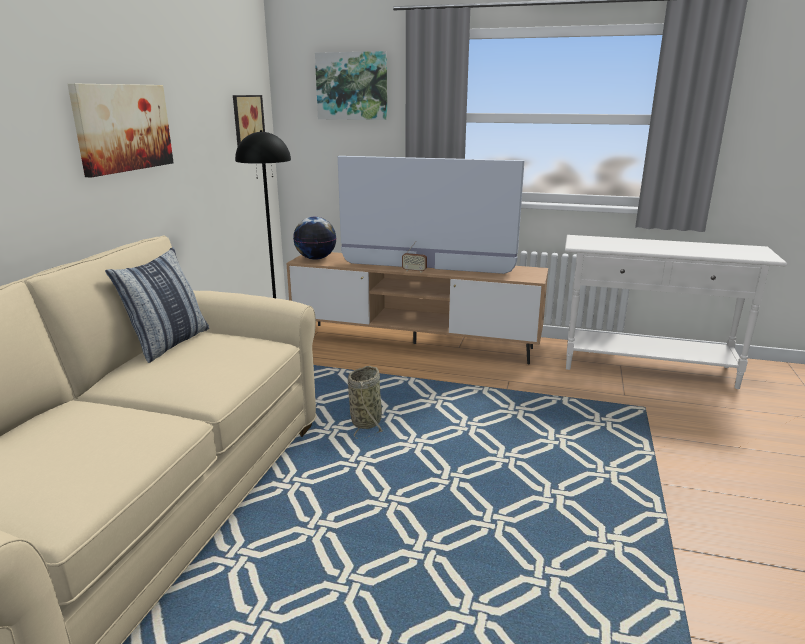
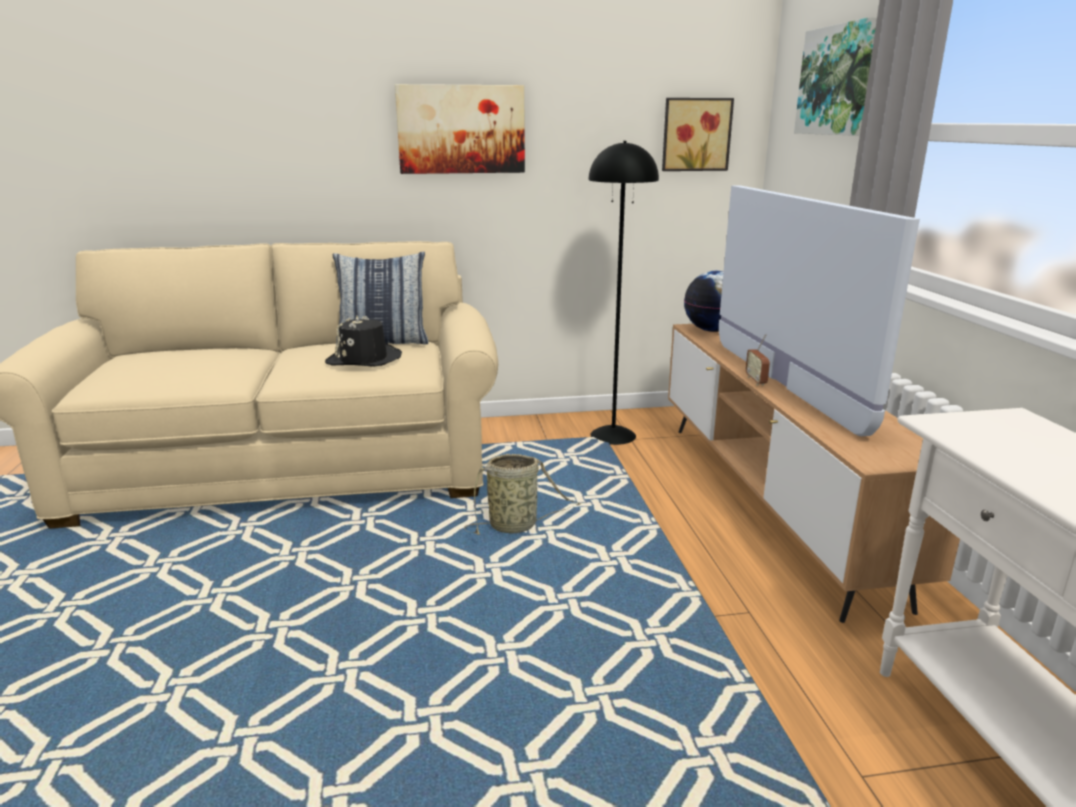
camera: 65 degrees right, 0 degrees up
none -> black hat [325,316,402,367]

